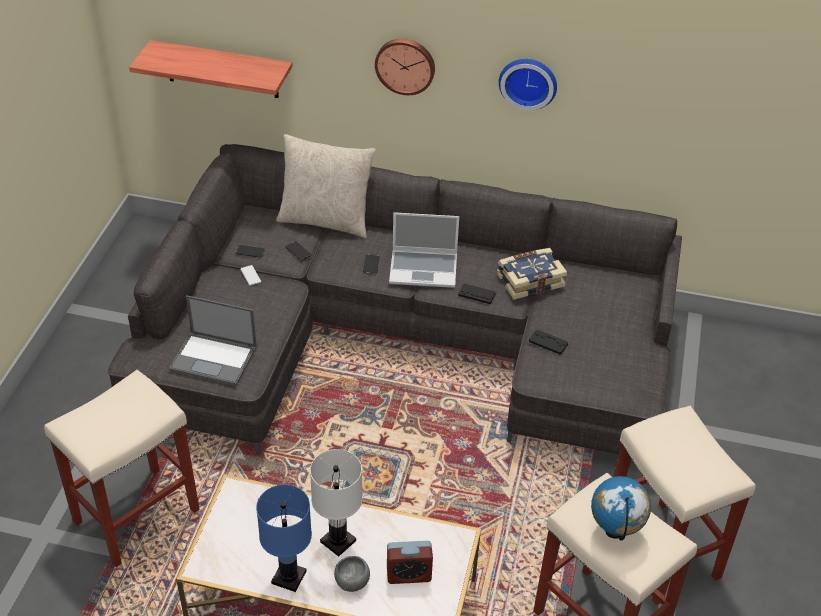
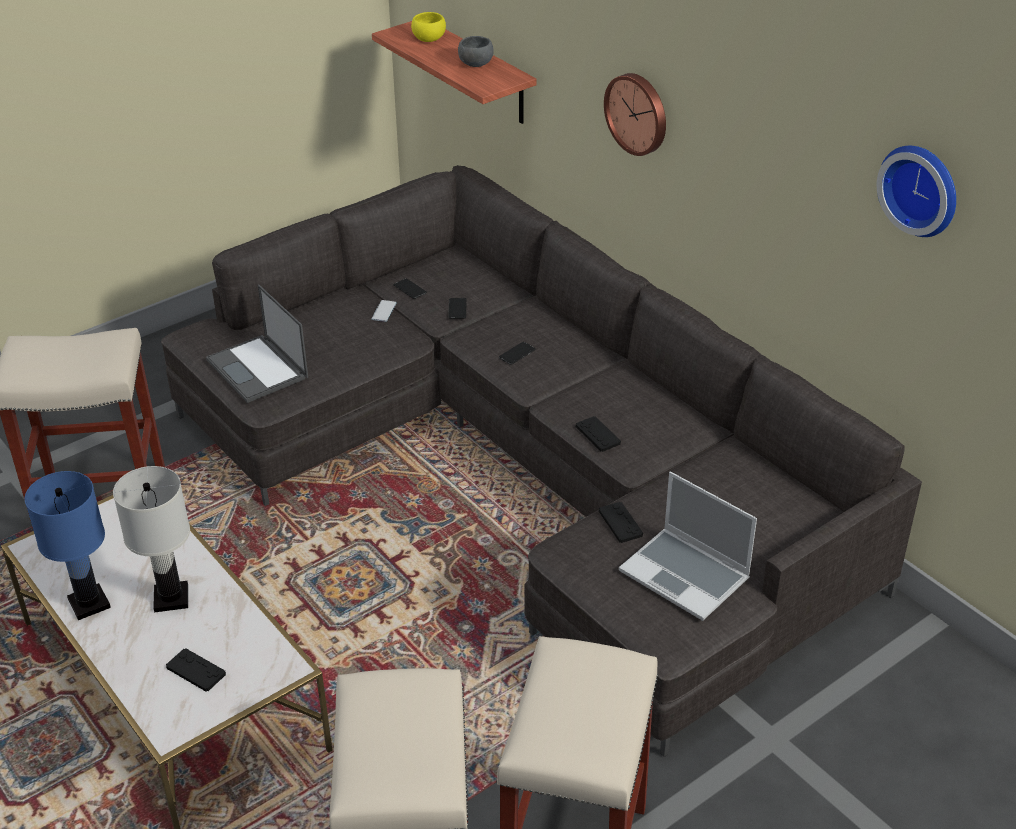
camera: 40 degrees right, 5 degrees down
beige pillow [277,134,376,238] -> none
grey bowl [334,556,370,592] -> grey bowl moved to [458,36,494,67]
alarm clock [387,541,433,584] -> black game controller [166,649,226,691]
laptop [389,212,459,288] -> laptop moved to [619,472,757,621]
book [497,248,567,300] -> none
wall clock [499,59,557,111] -> wall clock moved to [877,146,956,237]
globe [591,476,651,541] -> none
none -> yellow bowl [411,12,446,42]

